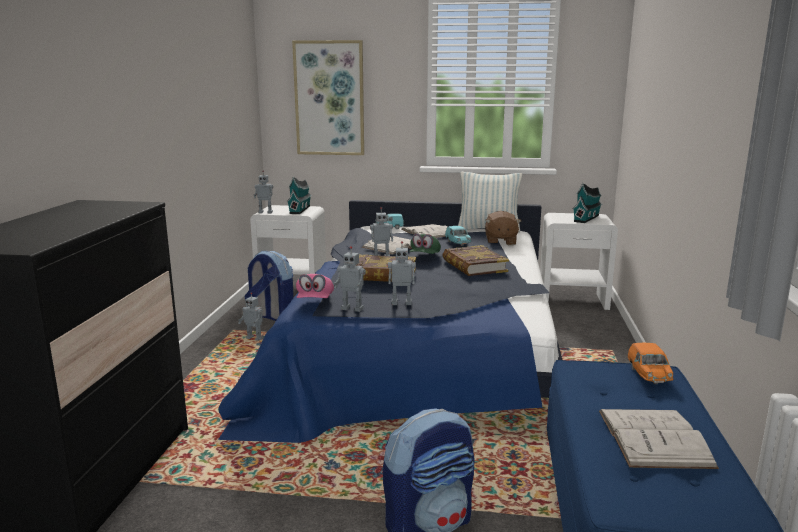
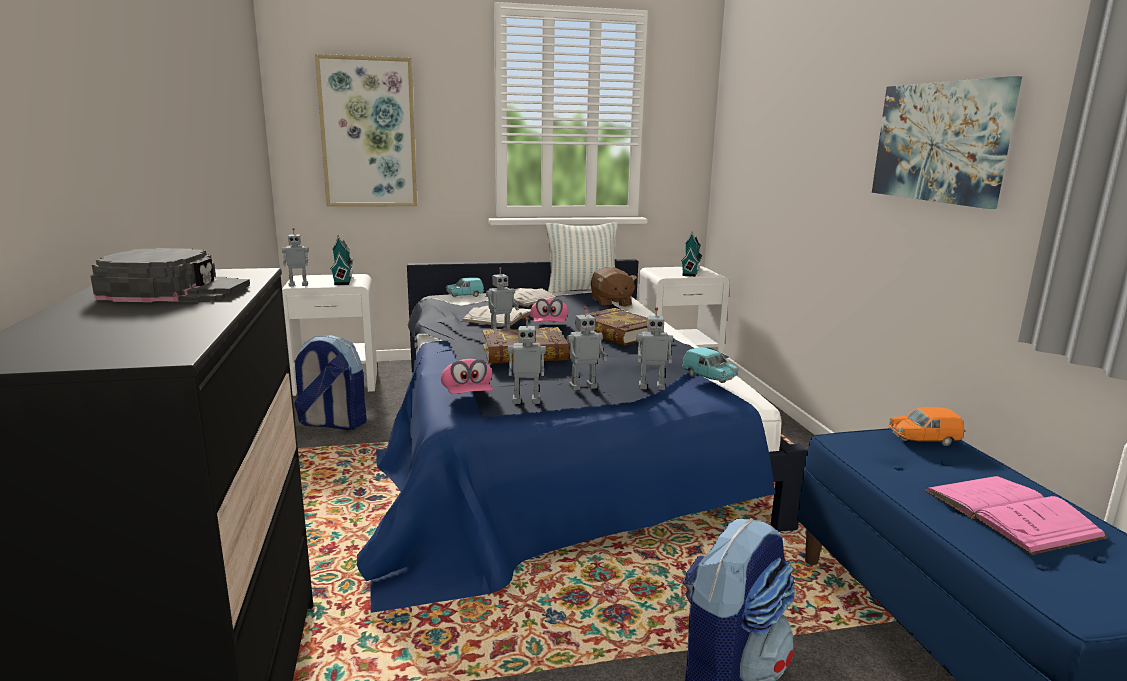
camera: 20 degrees left, 0 degrees up
toy robot [238,292,263,341] -> toy robot moved to [637,307,673,390]
green cap [409,233,441,254] -> pink cap [530,298,568,323]
turquoise toy car [445,226,472,246] -> turquoise toy car moved to [682,347,738,383]
white book [599,409,719,469] -> pink book [924,476,1108,555]
orange toy car [627,343,674,384] -> orange toy car turned 105 degrees clockwise [888,407,965,446]
none -> black cap [90,248,250,302]
none -> picture [872,76,1022,209]

